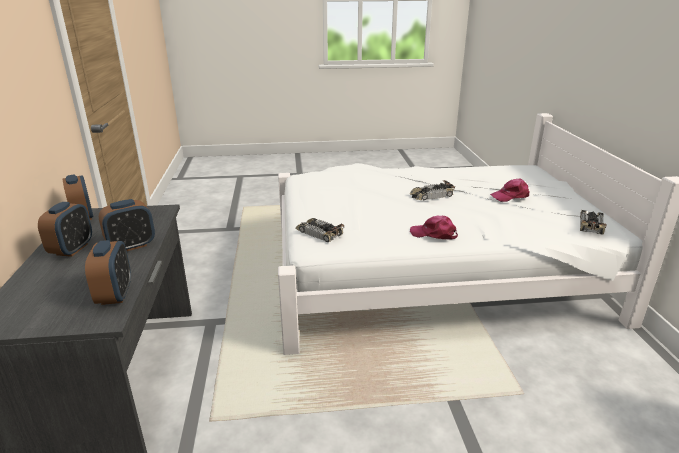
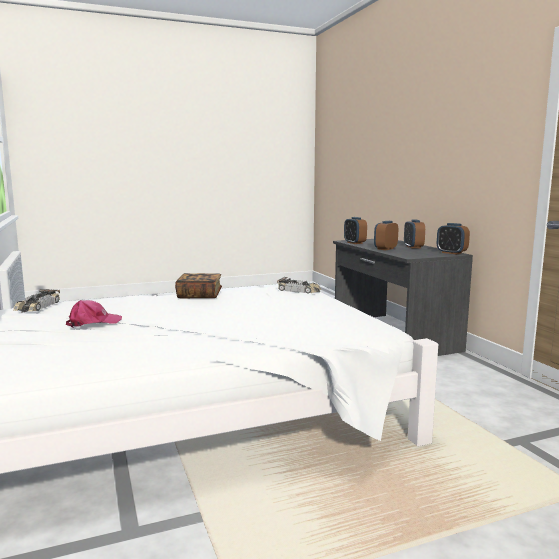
camera: 165 degrees right, 15 degrees down
toy car [409,180,455,200] -> none
pink cap [410,216,458,239] -> book [175,273,222,299]

